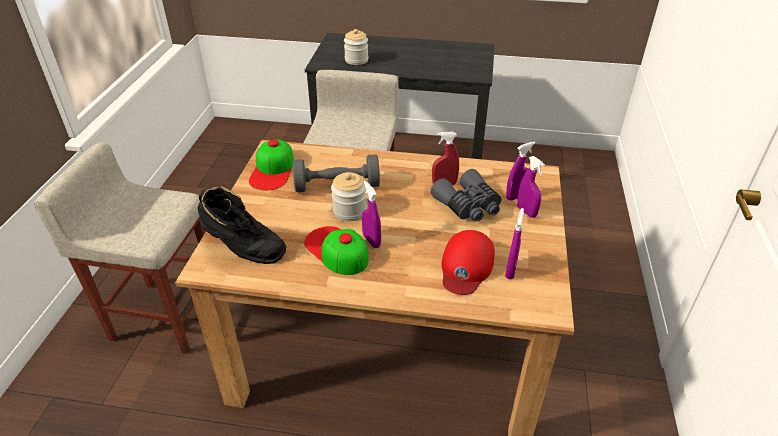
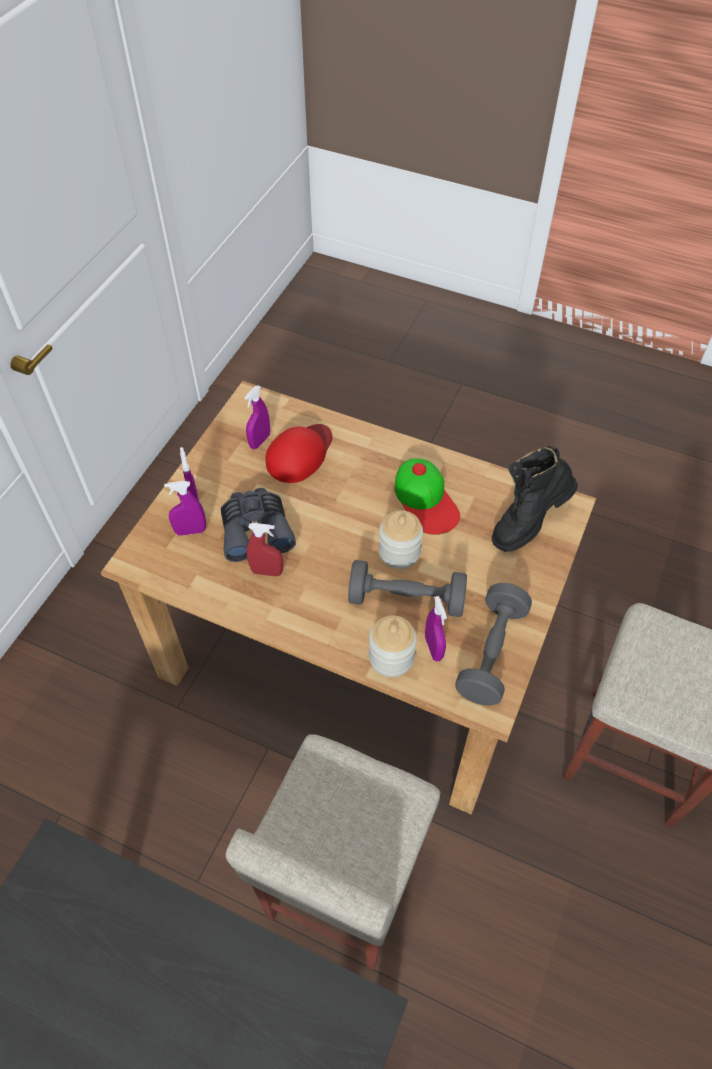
camera: 165 degrees left, 15 degrees up
black boot [198,186,286,264] -> black boot turned 75 degrees counterclockwise [491,446,577,552]
cap [249,140,294,190] -> grey dumbbell [455,583,532,706]
jar [344,29,368,65] -> jar moved to [369,615,417,677]
purple spray bottle [362,181,381,248] -> purple spray bottle moved to [425,596,447,661]

